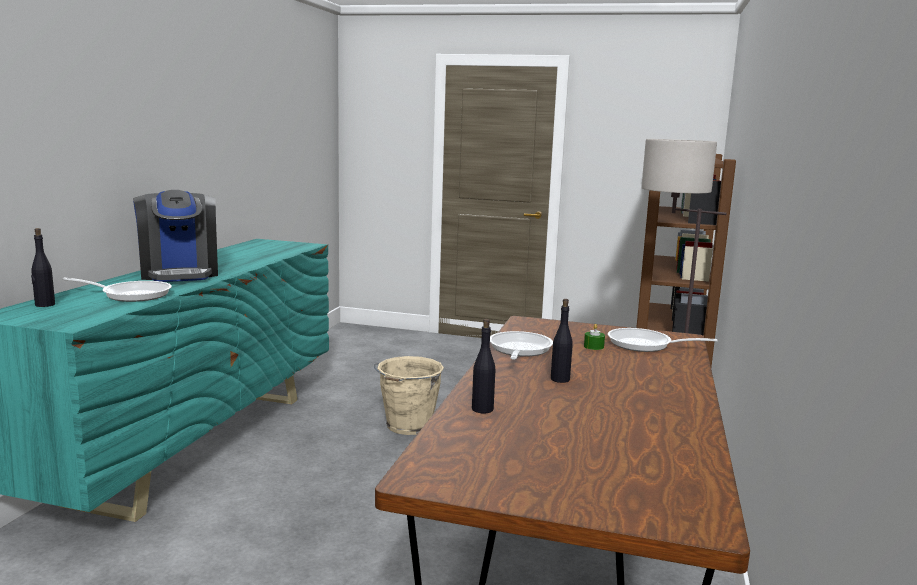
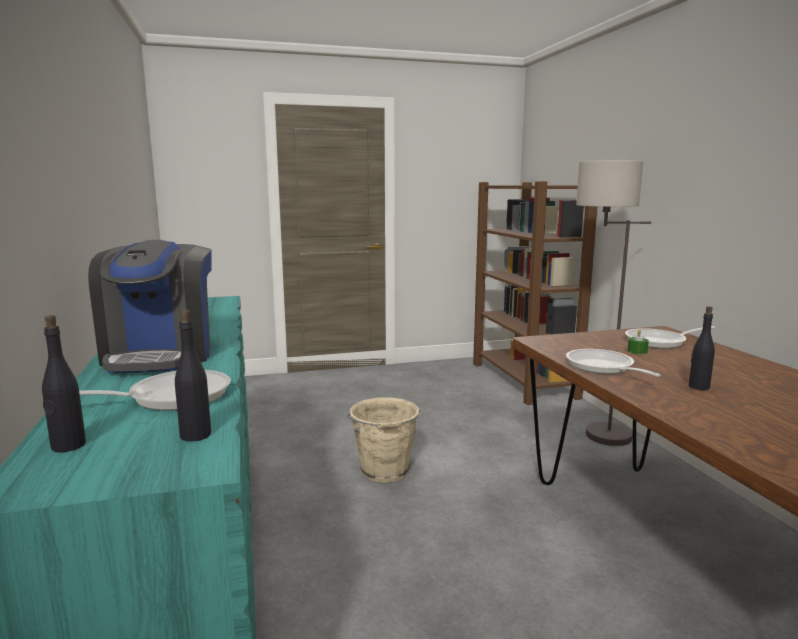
camera: 30 degrees left, 0 degrees up
coffee machine [133,190,218,282] -> coffee machine turned 45 degrees clockwise [88,240,212,374]
black bottle [472,319,495,413] -> black bottle moved to [175,310,211,442]

